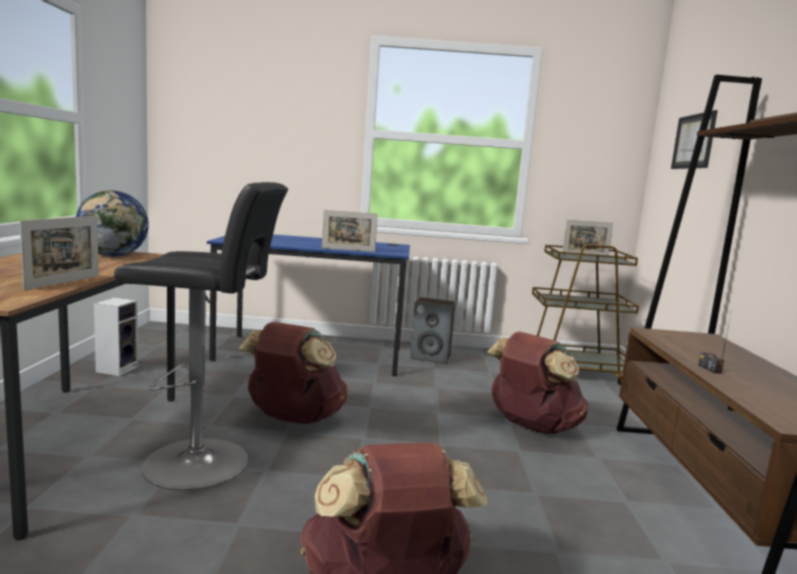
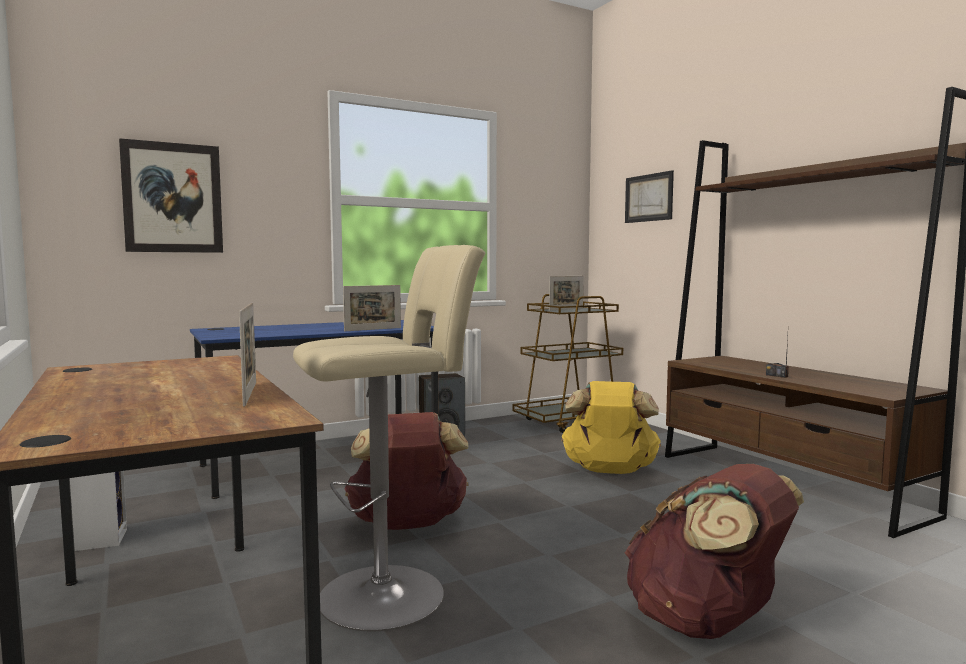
camera: 30 degrees left, 5 degrees down
globe [76,190,149,257] -> none
black stool [114,182,288,490] -> beige stool [293,245,485,632]
brown backpack [486,332,588,434] -> yellow backpack [561,381,661,474]
none -> picture [119,138,223,253]

